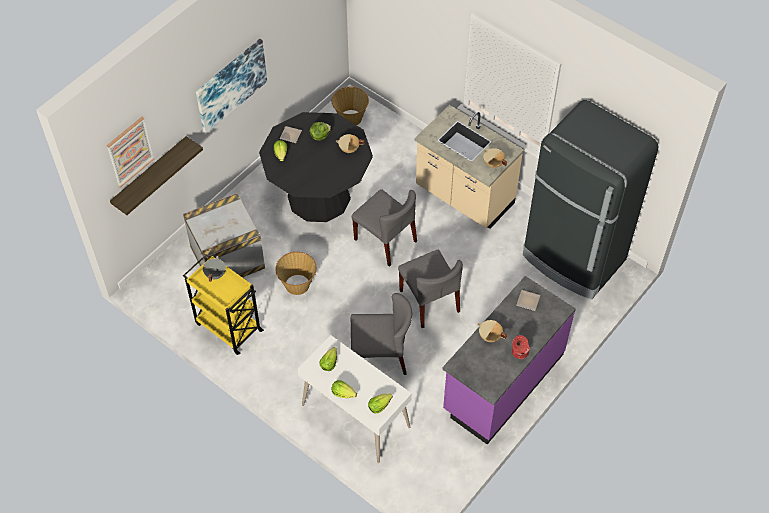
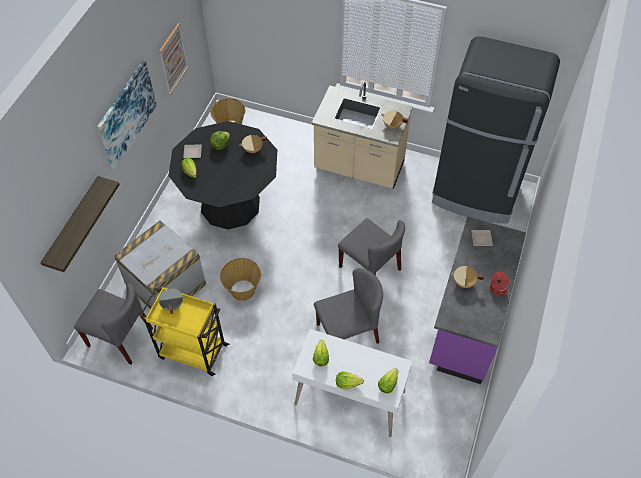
camera: 20 degrees left, 0 degrees up
picture [107,117,154,188] -> picture moved to [159,23,189,95]
grey chair [352,189,417,267] -> grey chair moved to [74,284,153,364]

